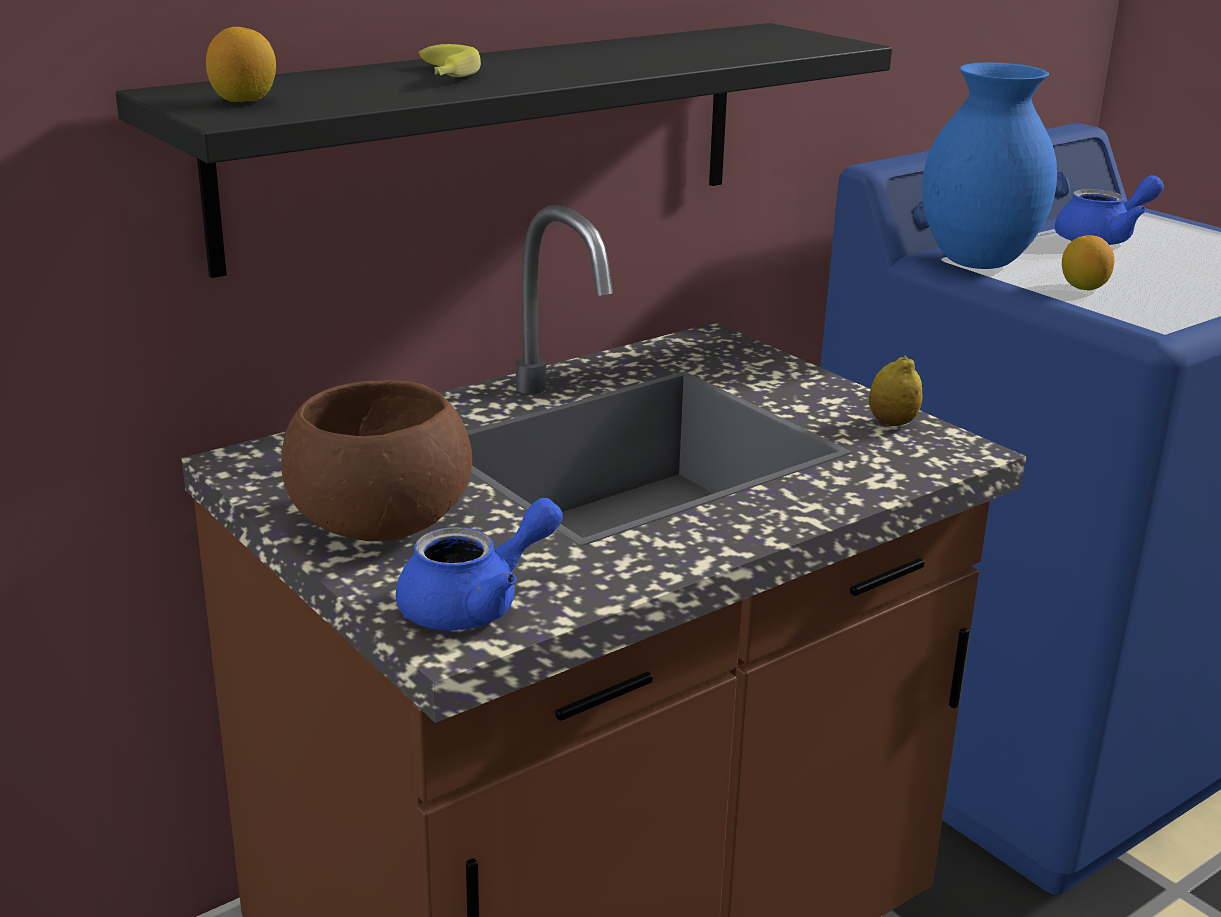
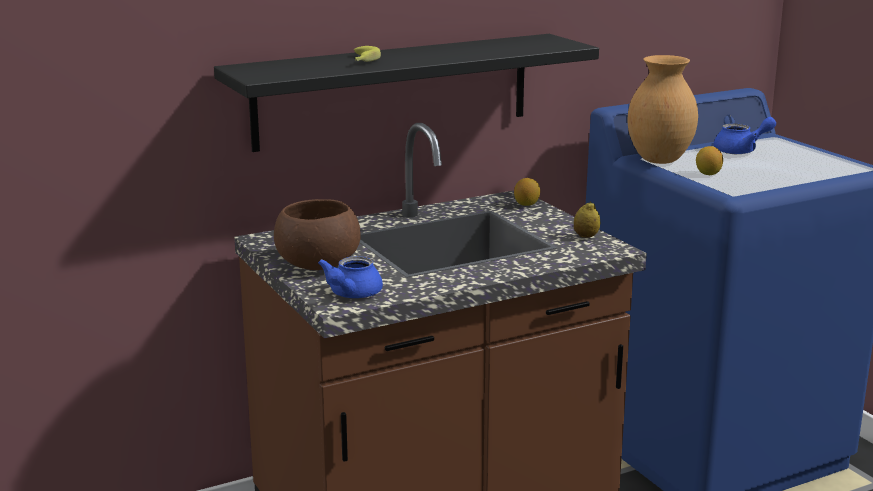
camera: 10 degrees right, 5 degrees down
lemon [206,27,276,102] -> lemon moved to [514,178,540,206]
blue teapot [396,498,563,631] -> blue teapot turned 135 degrees clockwise [318,256,383,298]
blue vase [922,63,1057,269] -> brown vase [627,55,698,164]

